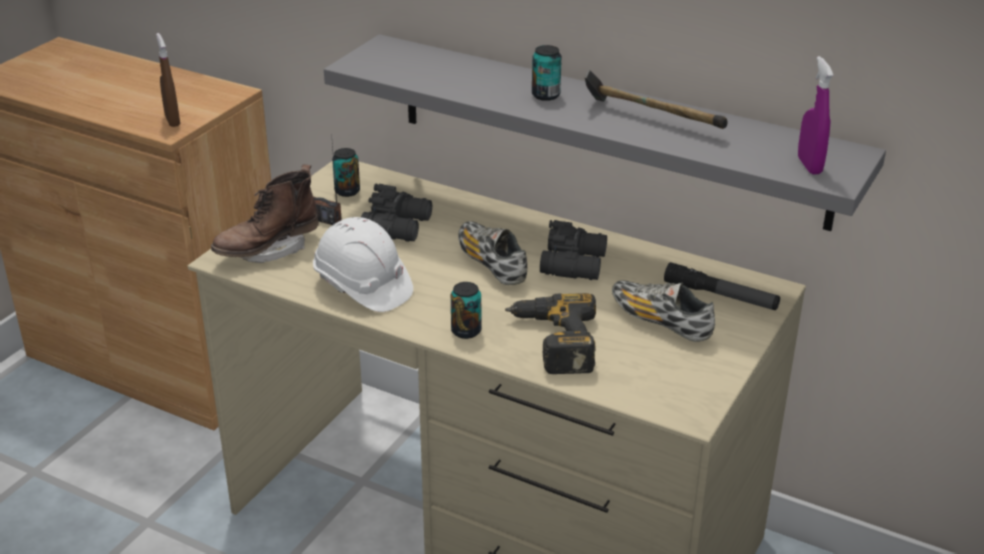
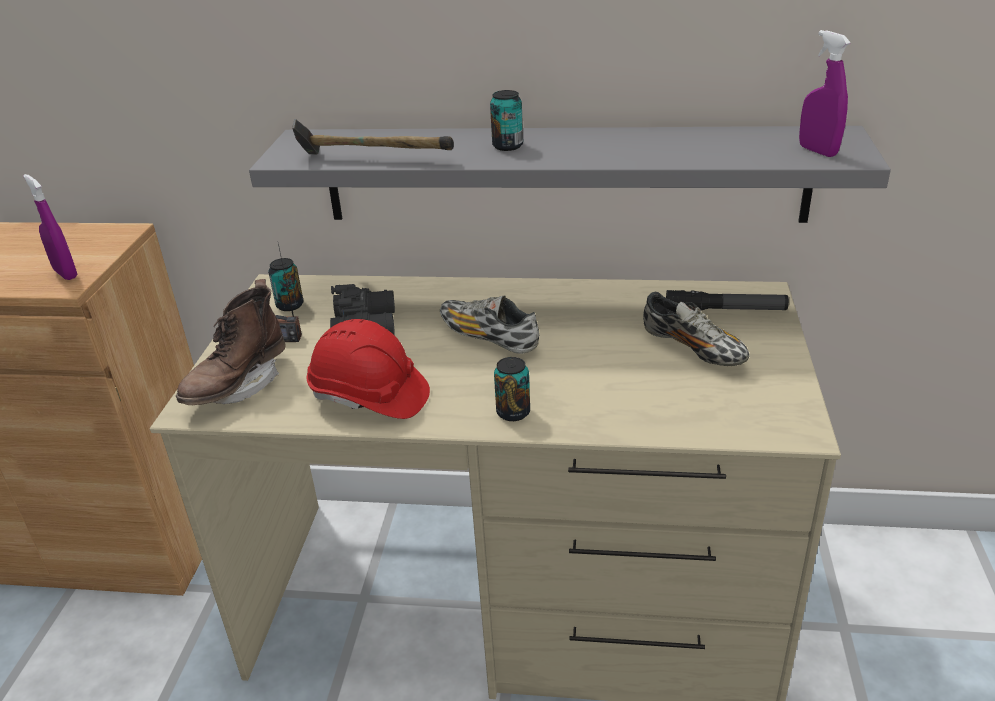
camera: 20 degrees left, 0 degrees up
brown spray bottle [156,33,180,127] -> purple spray bottle [23,174,77,280]
white hard hat [313,217,413,312] -> red hard hat [306,319,430,419]
power drill [505,293,596,374] -> none
black binoculars [540,220,607,280] -> none
hammer [585,70,727,129] -> hammer moved to [292,119,454,154]
shoe [612,280,715,342] -> shoe turned 150 degrees counterclockwise [643,291,750,366]

